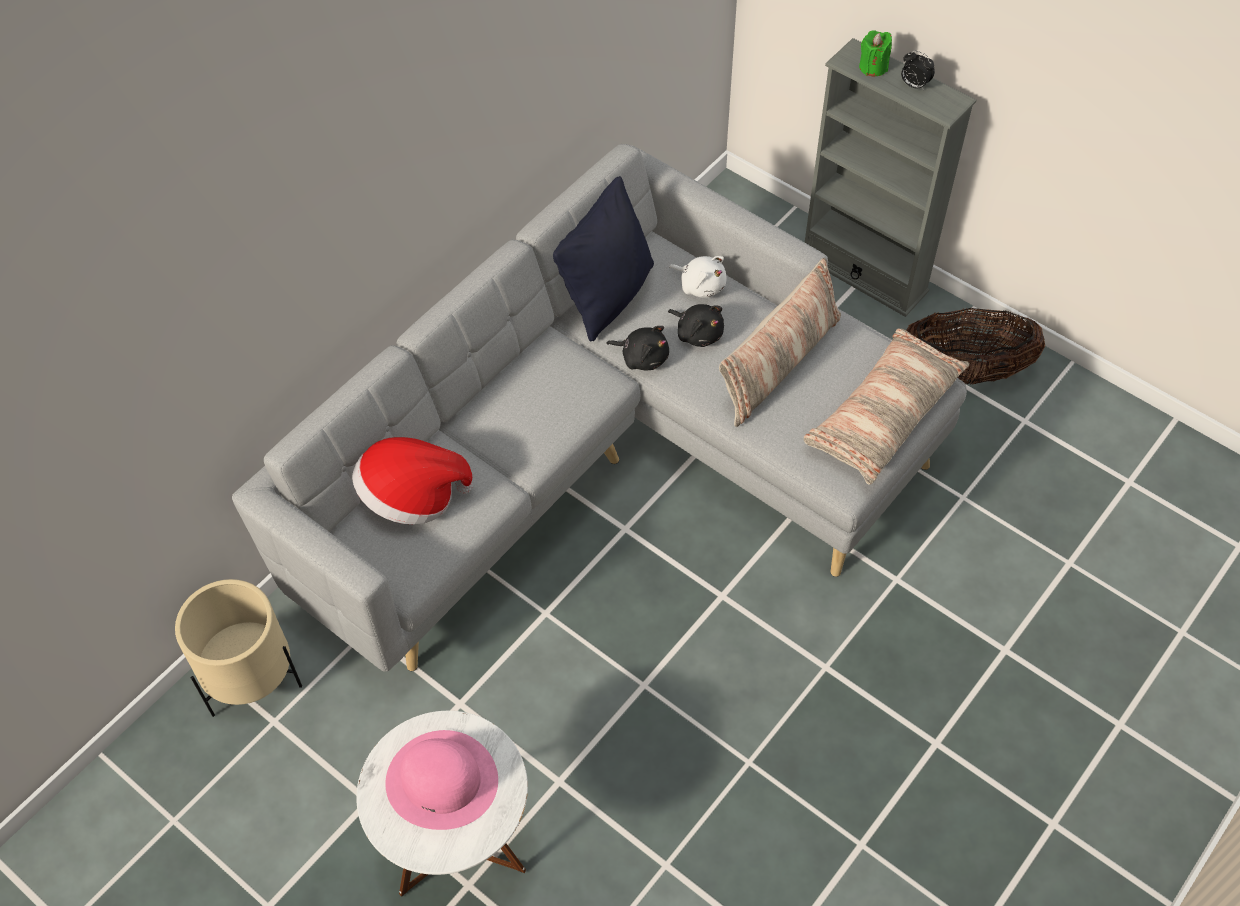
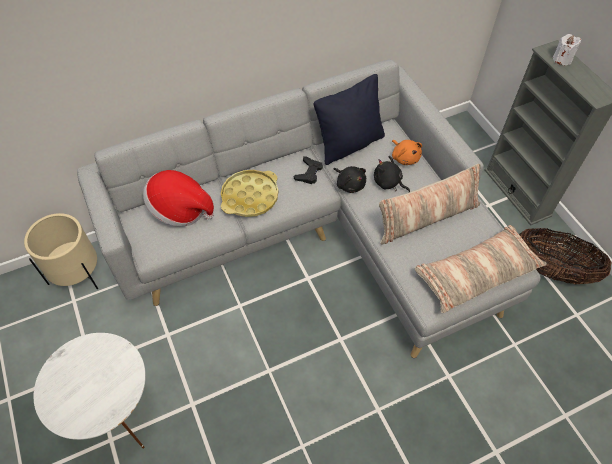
camera: 25 degrees right, 0 degrees up
pink hat [385,730,498,830] -> none
black plush toy [668,304,724,347] -> black plush toy turned 150 degrees clockwise [374,156,410,192]
white plush toy [669,256,726,298] -> orange plush toy [392,140,422,165]
green candle [859,30,892,76] -> white candle [553,34,581,65]
alarm clock [901,51,935,90] -> none
none -> yellow tray [221,170,278,217]
none -> black game controller [294,156,323,184]

